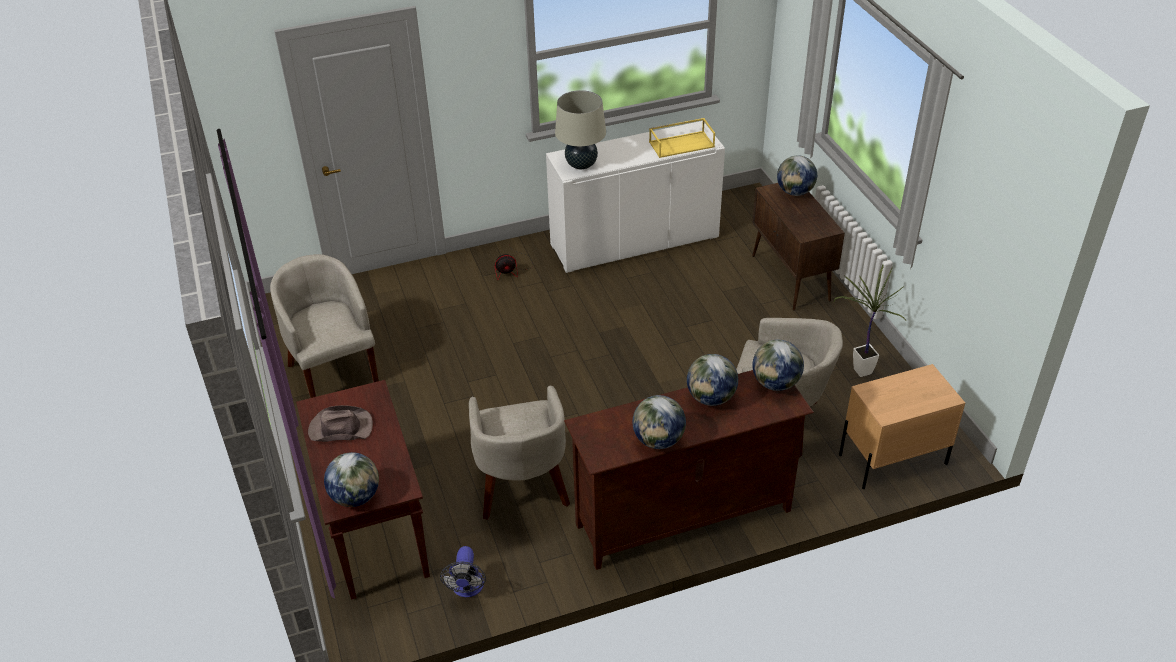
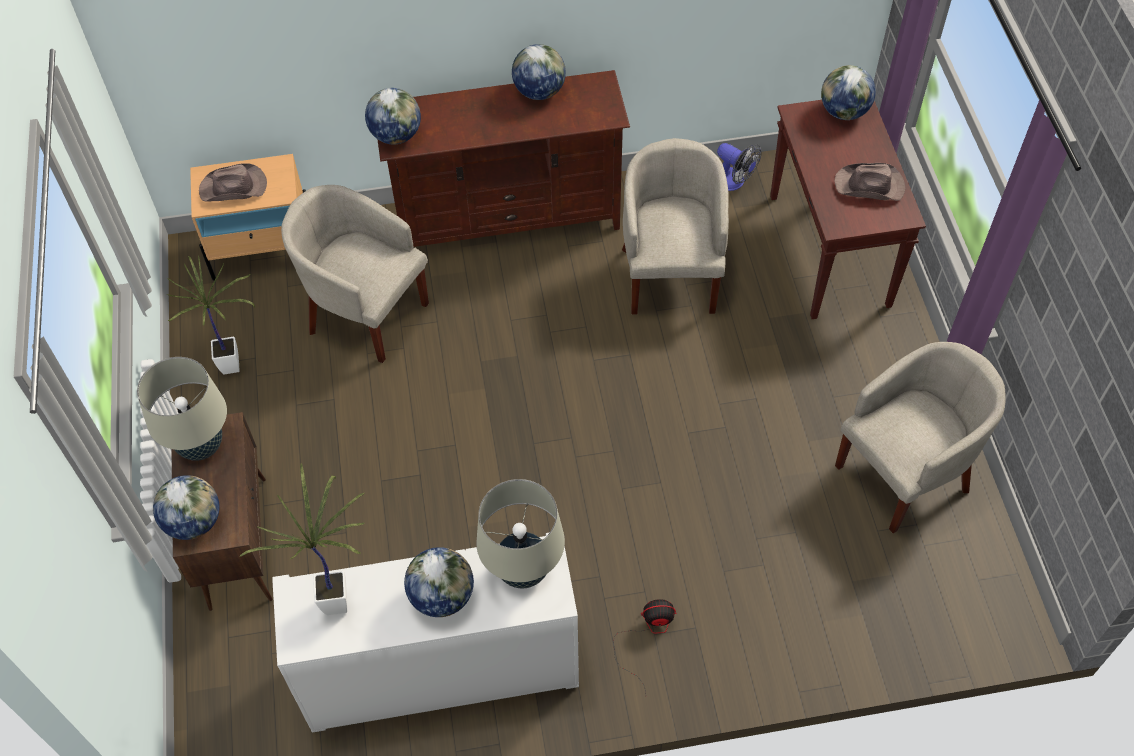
camera: 170 degrees left, 15 degrees up
beige armchair [270,254,379,398] -> beige armchair turned 105 degrees counterclockwise [835,342,1006,534]
fan [440,546,486,597] -> fan turned 120 degrees clockwise [717,143,761,191]
yellow tray [649,118,715,158] -> potted plant [239,464,365,615]
globe [687,354,738,406] -> globe moved to [404,547,474,617]
none -> beige table lamp [137,357,227,461]
none -> brown hat [199,163,267,201]

